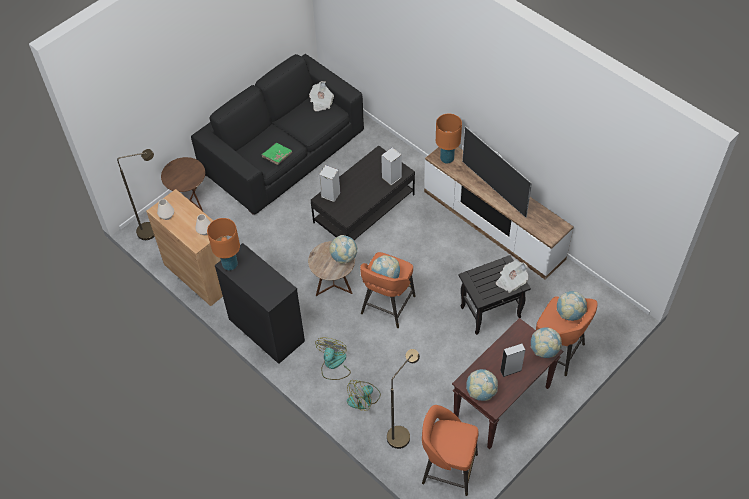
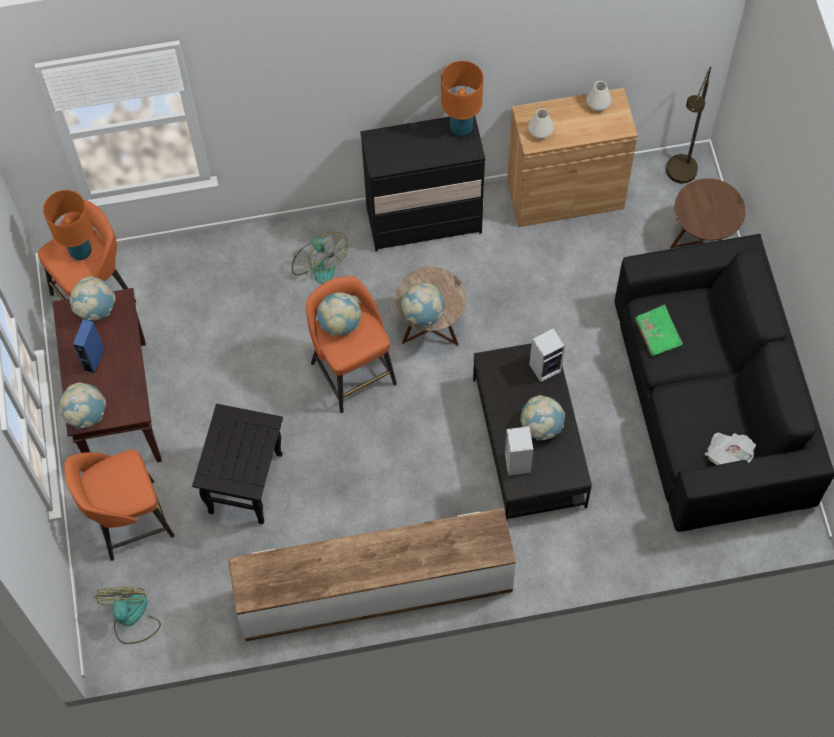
camera: 125 degrees right, 10 degrees up
fan [347,380,381,411] -> fan moved to [94,587,161,644]
brown floor lamp [387,349,420,449] -> none
orange table lamp [436,114,462,164] -> orange table lamp moved to [43,190,93,260]
television [462,126,532,218] -> none
newspaper [496,260,529,293] -> none
grey speaker [500,343,525,377] -> blue speaker [73,319,105,374]
globe [557,291,587,321] -> globe moved to [521,395,565,441]

